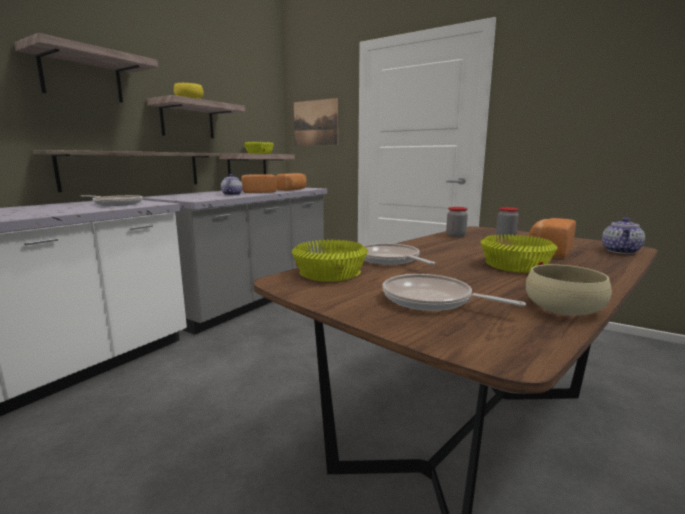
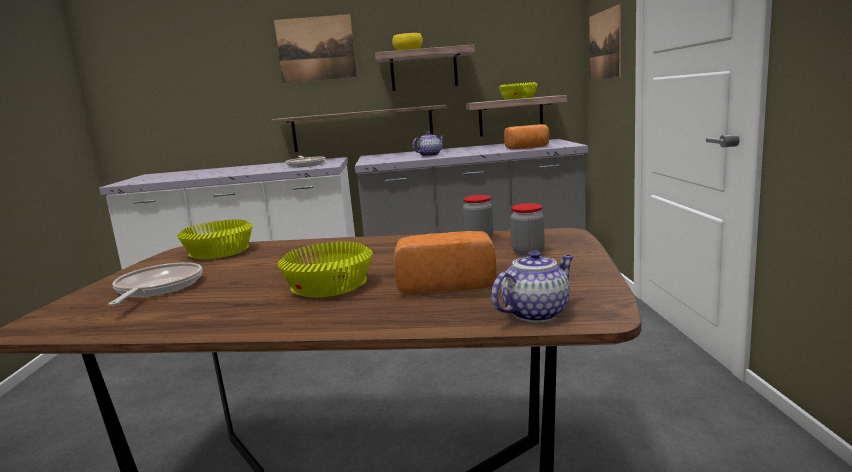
camera: 55 degrees right, 0 degrees up
shelf [14,33,158,103] -> picture [274,14,357,83]
bread [241,174,277,193] -> none
frying pan [363,243,435,265] -> none
beige bowl [526,264,612,316] -> none
teapot [602,217,645,254] -> teapot turned 150 degrees clockwise [491,250,574,322]

